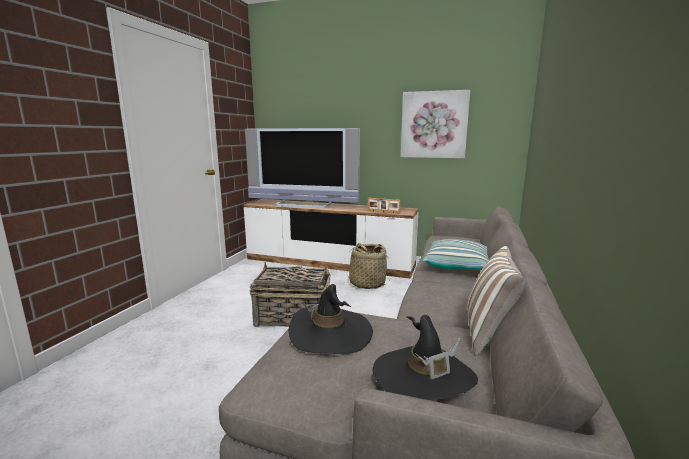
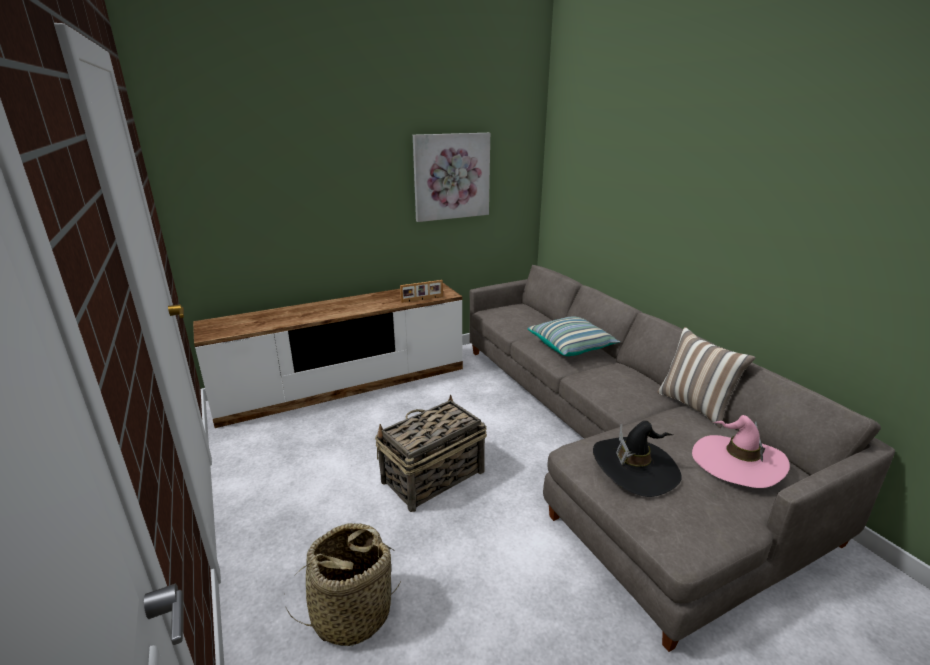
camera: 45 degrees left, 10 degrees up
television [245,128,360,208] -> none
basket [343,243,389,289] -> basket moved to [285,523,400,646]
black hat [373,315,478,400] -> pink hat [692,415,790,488]

